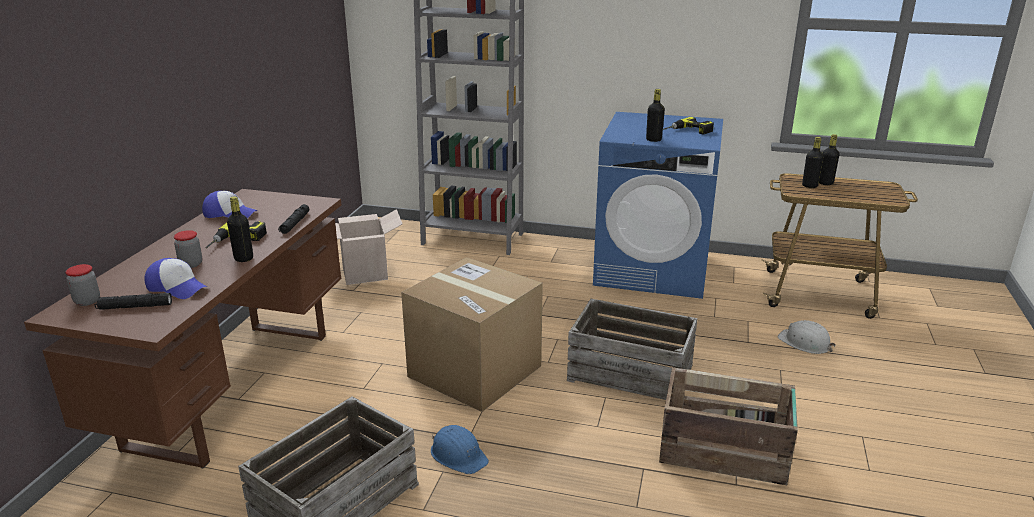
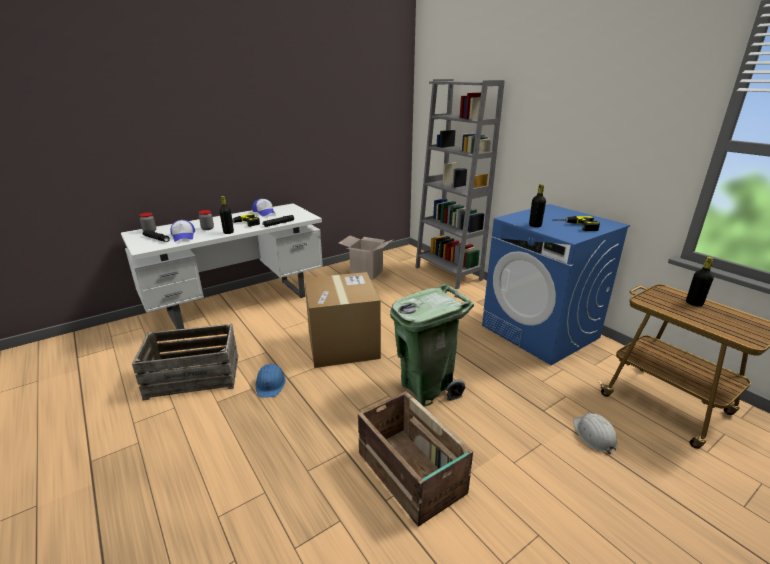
camera: 40 degrees right, 0 degrees up
brown desk [24,189,341,469] -> white desk [121,203,323,329]
crate [567,299,698,400] -> green trash can [390,284,474,407]
black bottle [802,137,824,188] -> none

